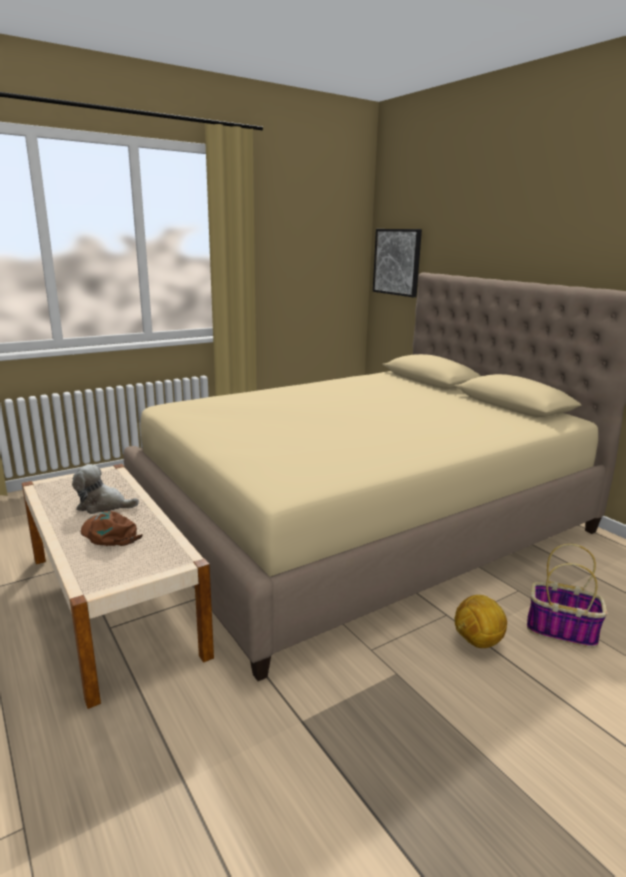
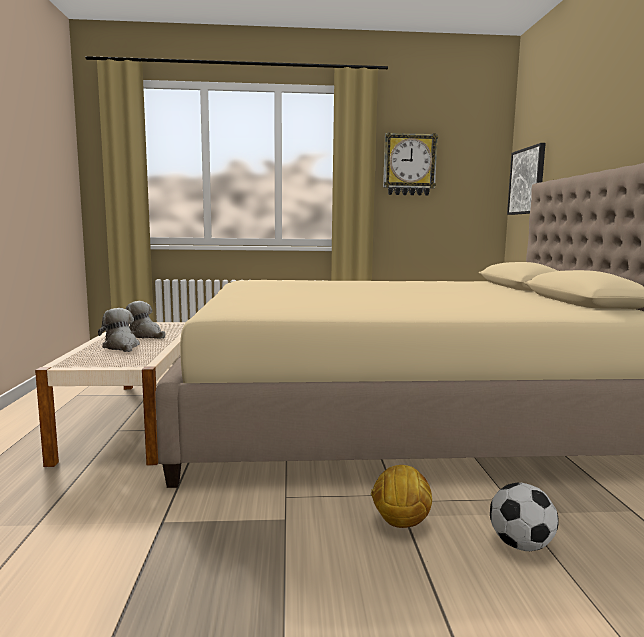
camera: 30 degrees right, 10 degrees down
brown cap [81,511,143,546] -> plush toy [98,308,140,352]
basket [527,544,607,648] -> football [490,482,558,551]
none -> wall clock [383,132,438,196]

